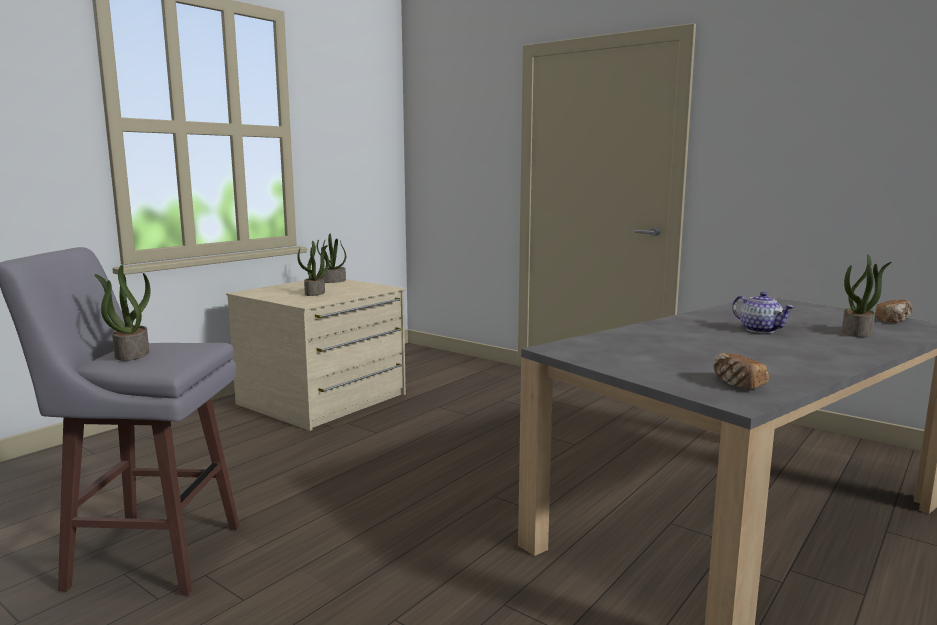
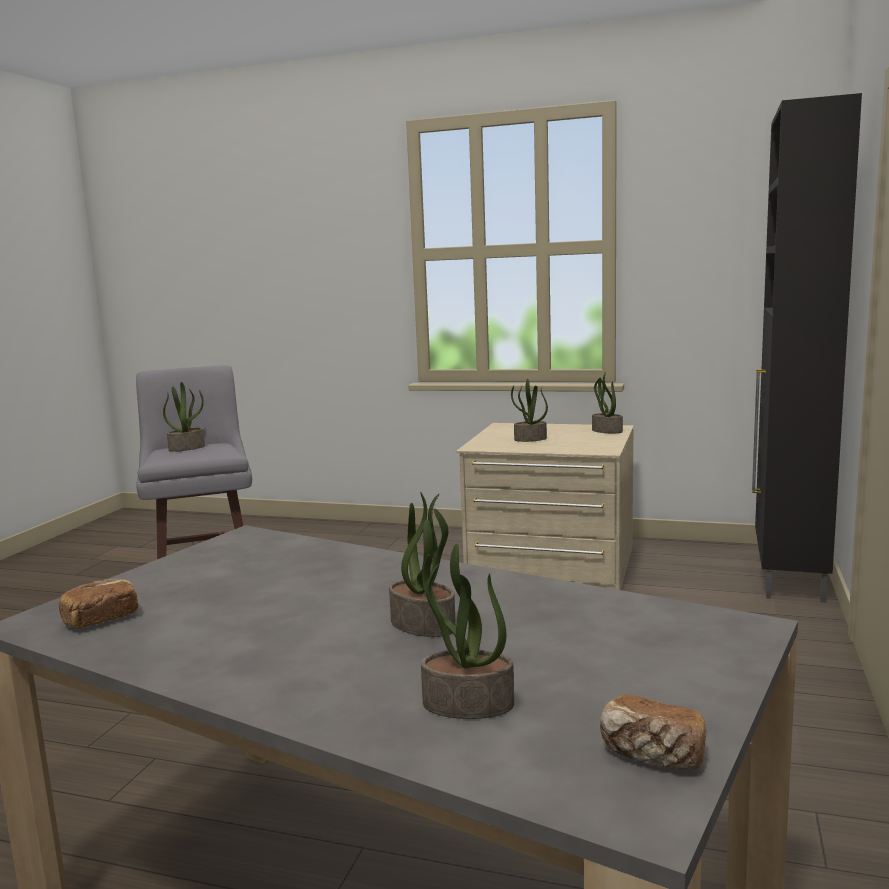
camera: 70 degrees right, 0 degrees up
teapot [732,292,795,333] -> potted plant [389,492,456,637]
none -> black cabinet [752,93,862,603]

